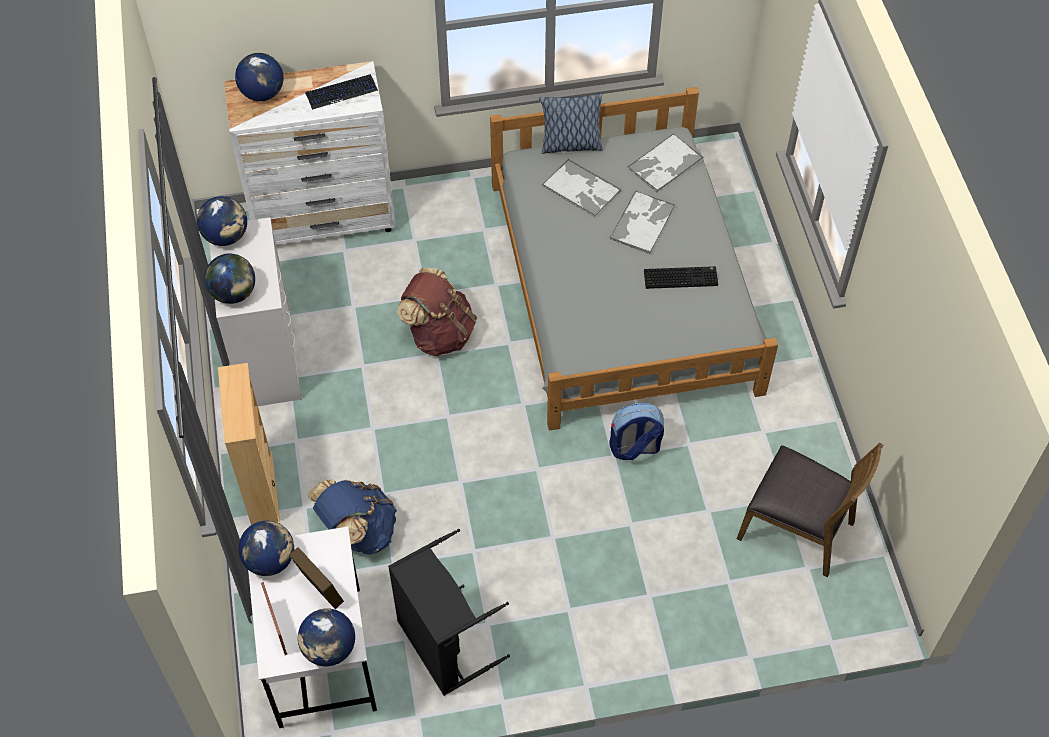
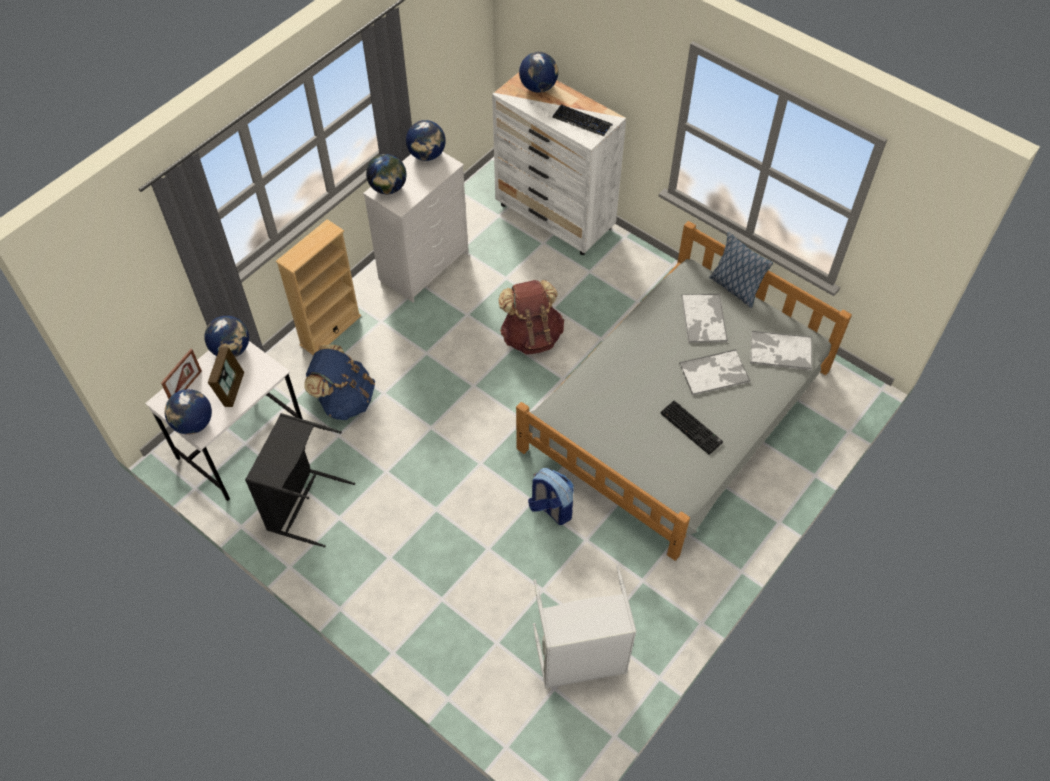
camera: 50 degrees right, 0 degrees up
brown chair [737,443,883,577] -> grey laundry basket [533,565,636,689]

